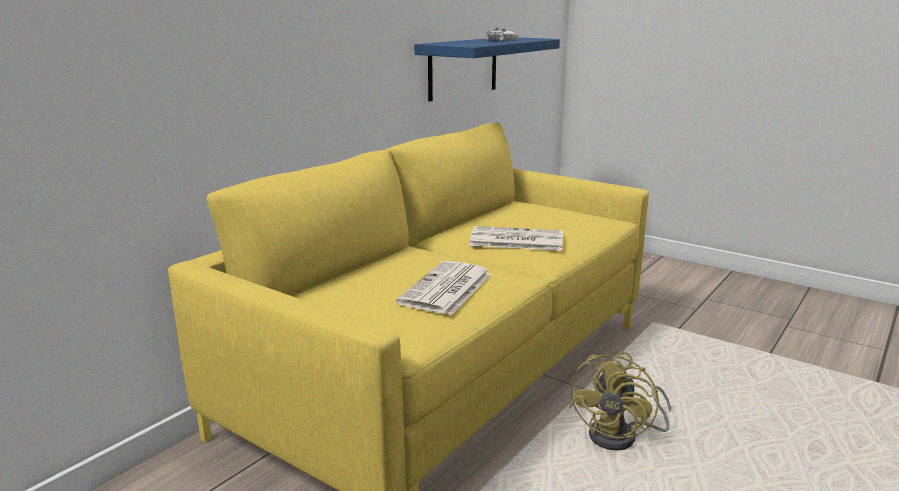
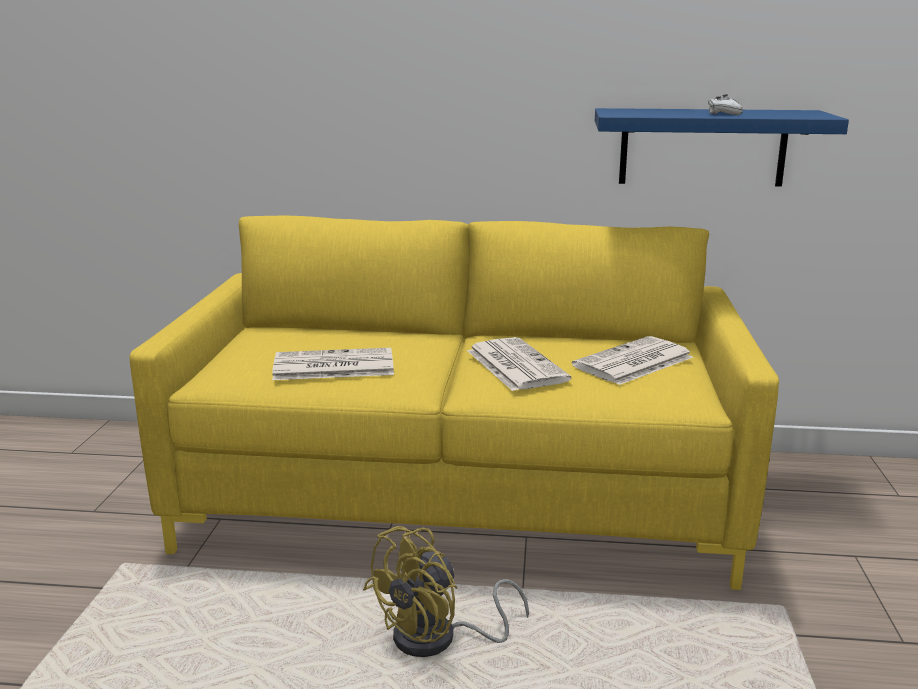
camera: 60 degrees right, 0 degrees up
yellow fan [569,352,671,450] -> yellow fan turned 45 degrees counterclockwise [363,526,529,657]
none -> newspaper [572,336,693,385]

